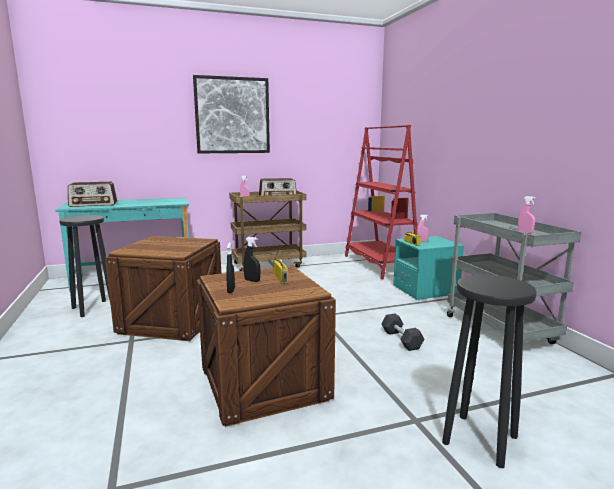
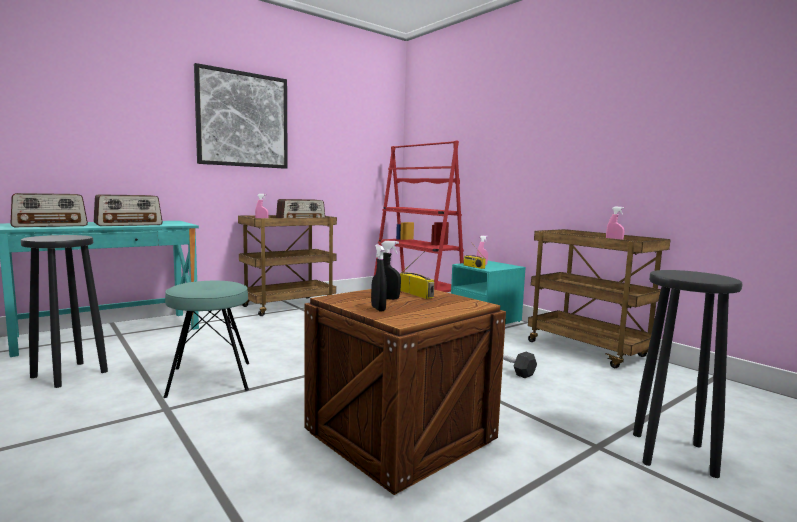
camera: 20 degrees left, 5 degrees down
crate [105,236,221,341] -> turquoise stool [163,281,249,398]
grey cart [447,213,581,349] -> brown cart [528,229,671,368]
none -> radio [94,194,162,226]

